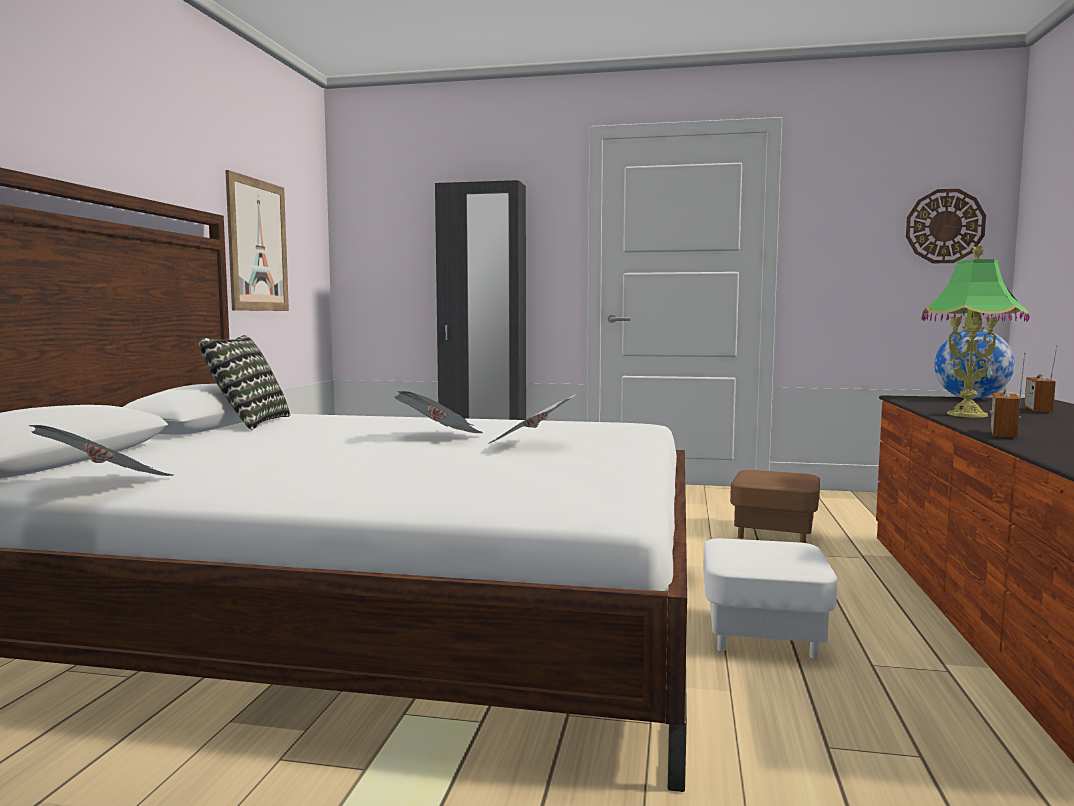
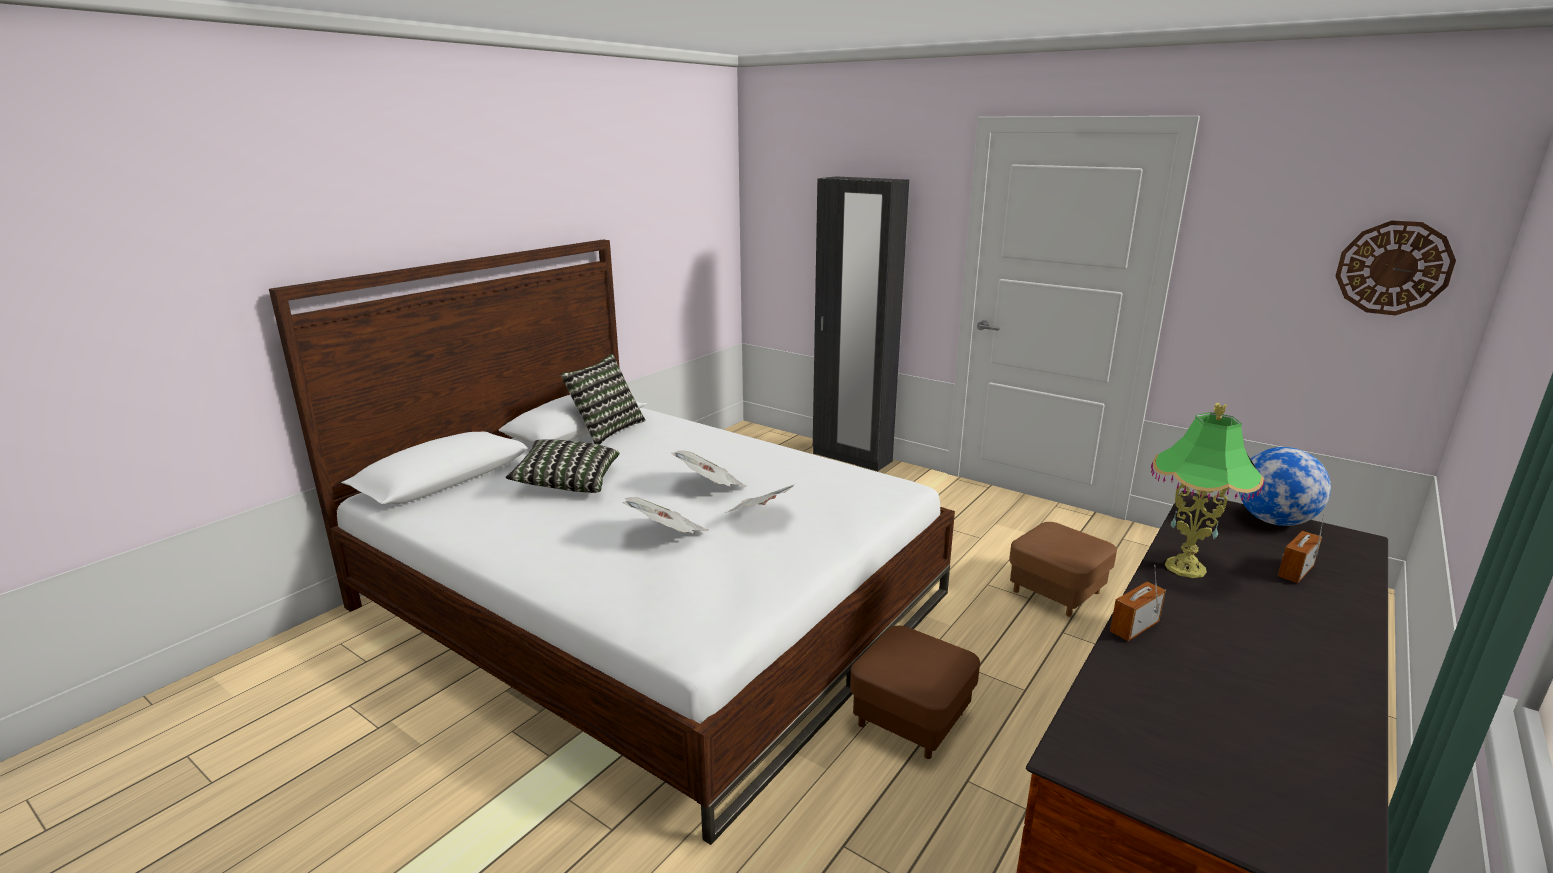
camera: 25 degrees right, 15 degrees up
newspaper [29,425,174,476] -> newspaper moved to [622,497,709,534]
picture [225,170,289,311] -> none
white ottoman [703,538,837,659] -> brown ottoman [850,626,980,759]
none -> pillow [505,440,619,493]

